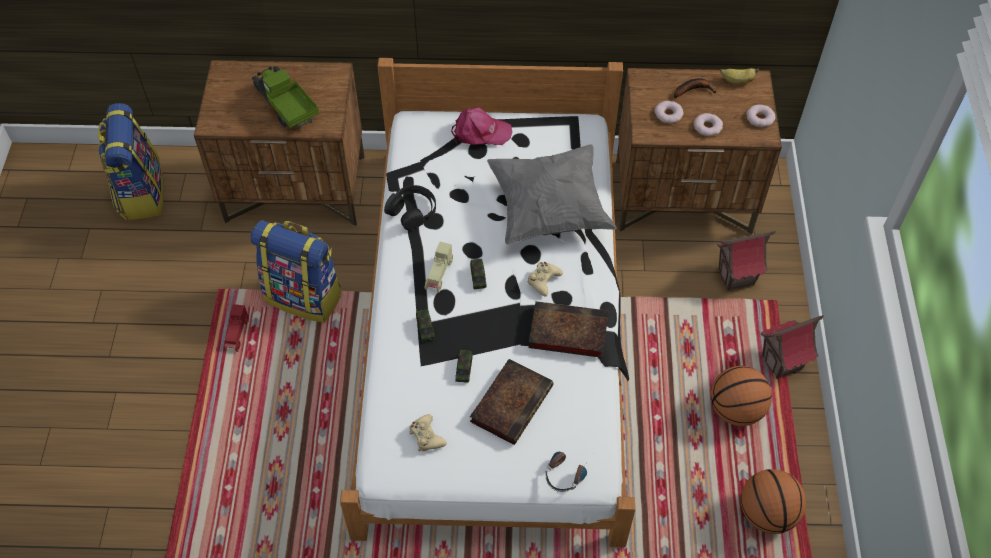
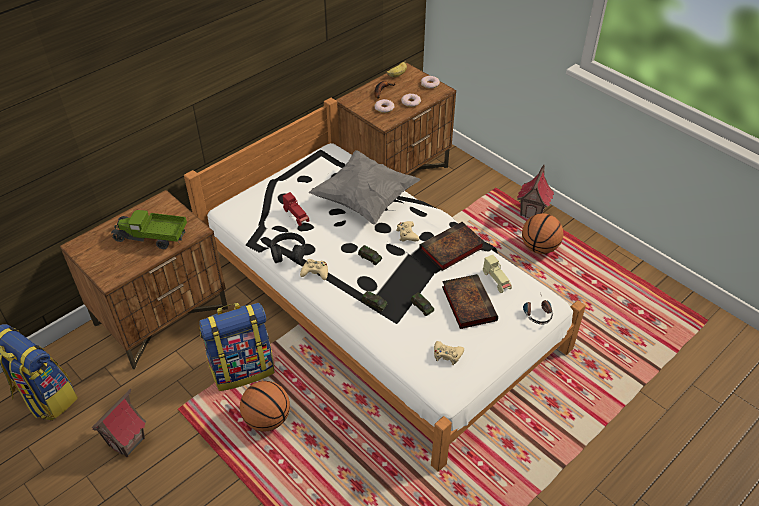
camera: 45 degrees left, 10 degrees down
red toy car [224,304,249,352] -> red toy car moved to [283,192,310,226]
beige toy car [425,242,453,292] -> beige toy car moved to [483,255,512,293]
pink cap [451,107,512,145] -> none
toy house [717,231,776,291] -> toy house moved to [92,388,147,457]
basketball [741,469,806,534] -> basketball moved to [240,381,290,432]
none -> beige game controller [300,259,328,280]

